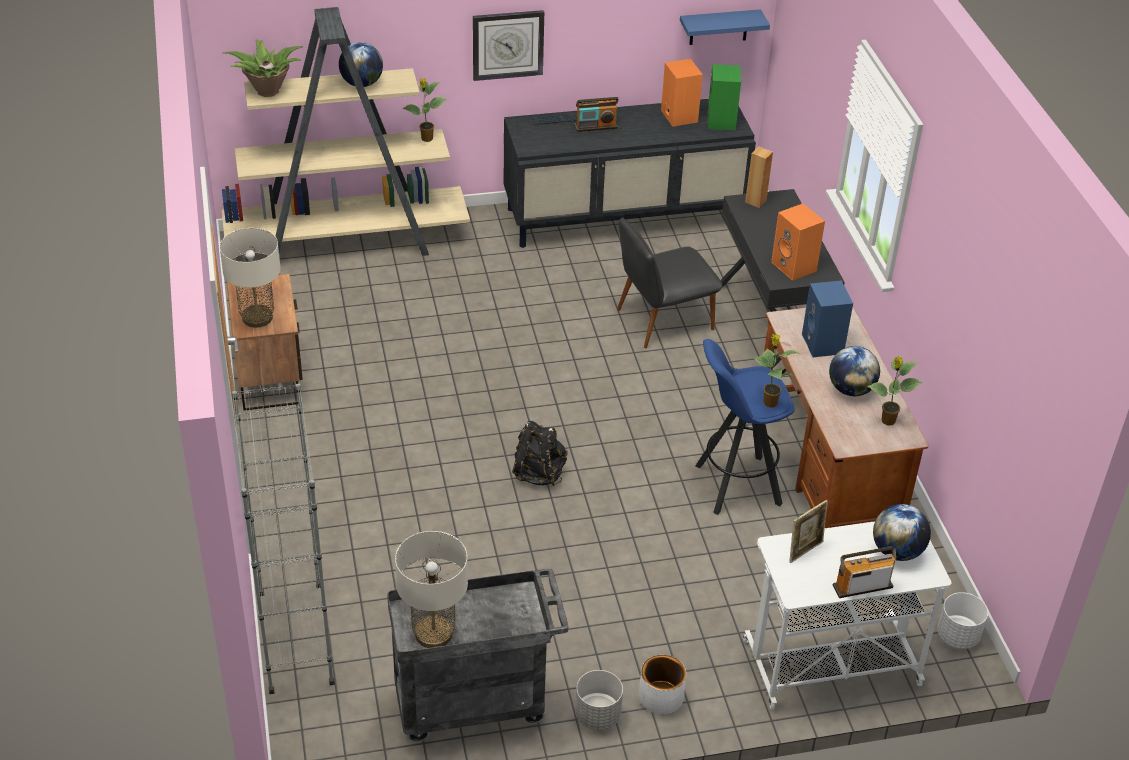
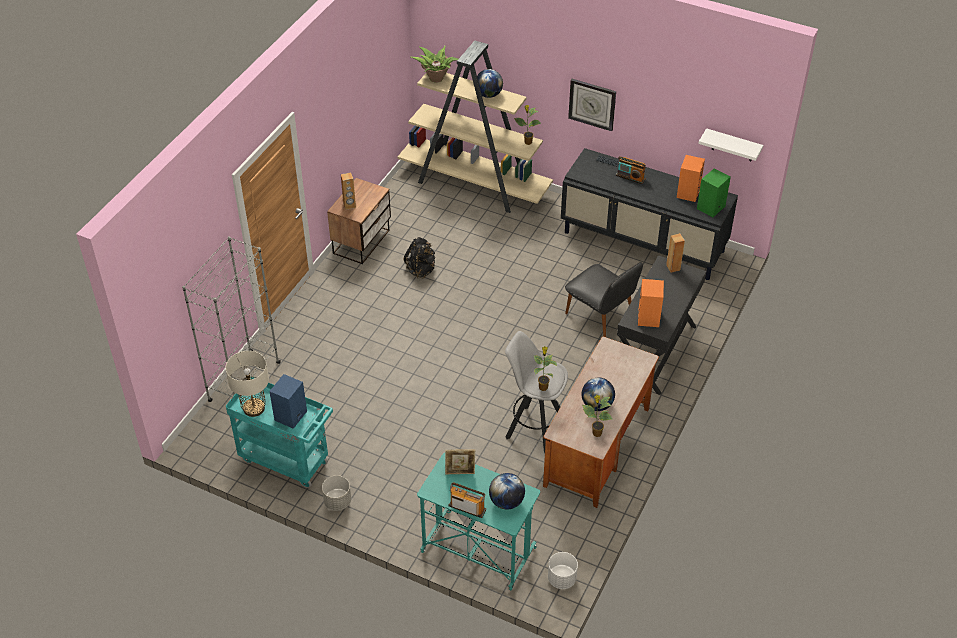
camera: 40 degrees right, 5 degrees up
table lamp [220,228,281,328] -> brown speaker [341,172,356,210]
black cart [387,568,568,742] -> turquoise cart [226,376,333,488]
black backpack [512,421,568,486] -> black backpack moved to [404,237,435,278]
black chair [617,217,723,348] -> black chair turned 150 degrees counterclockwise [565,262,643,337]
white planter [639,655,686,714] -> none
blue shelf [680,9,770,45] -> white shelf [698,128,763,161]
blue stool [695,339,795,515] -> grey stool [505,331,568,453]
white desk [743,521,952,710] -> turquoise desk [417,453,540,590]
blue speaker [802,280,853,357] -> blue speaker moved to [269,374,307,429]

